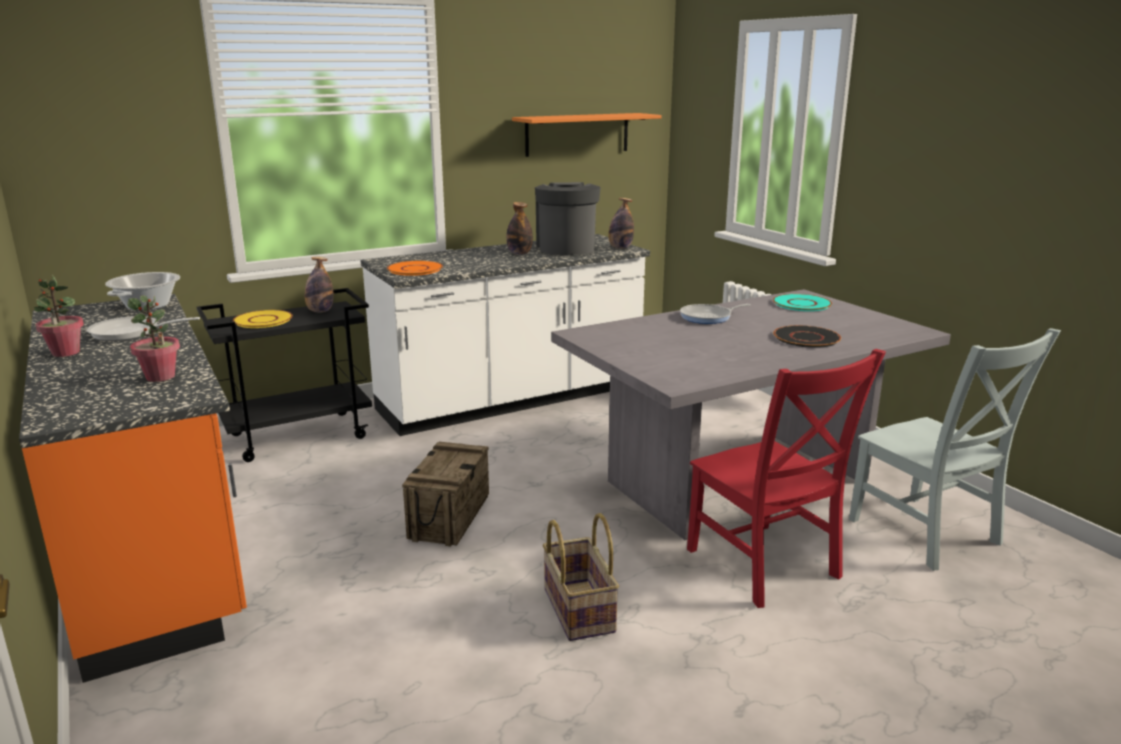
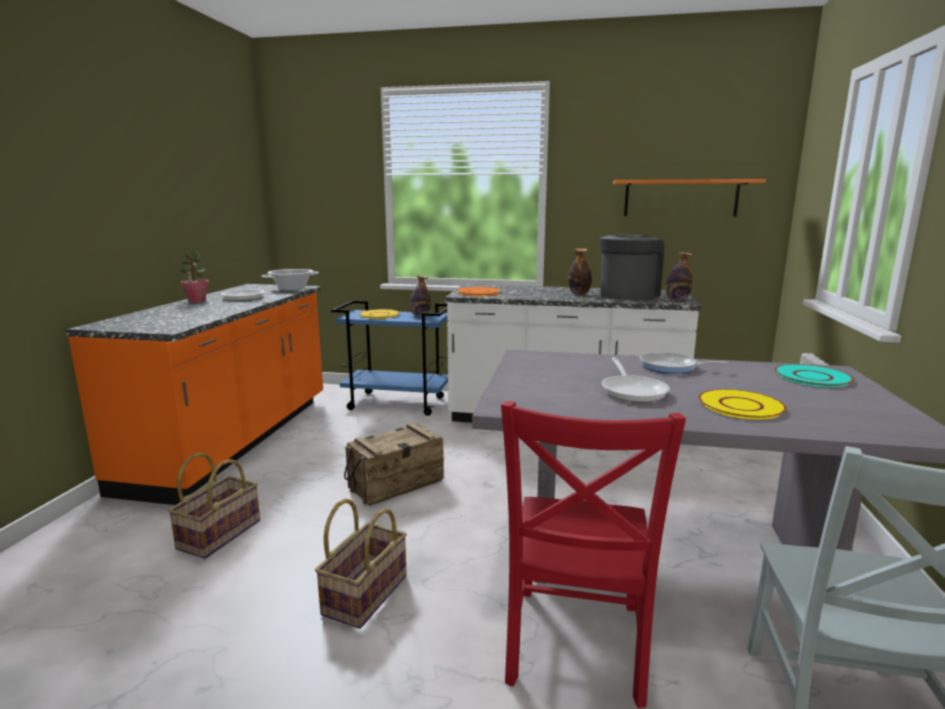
camera: 40 degrees right, 5 degrees down
potted plant [128,295,180,382] -> none
black cart [196,288,372,462] -> blue cart [331,301,448,416]
black plate [773,325,841,348] -> yellow plate [698,389,787,419]
none -> basket [168,452,260,559]
none -> frying pan [601,357,670,402]

